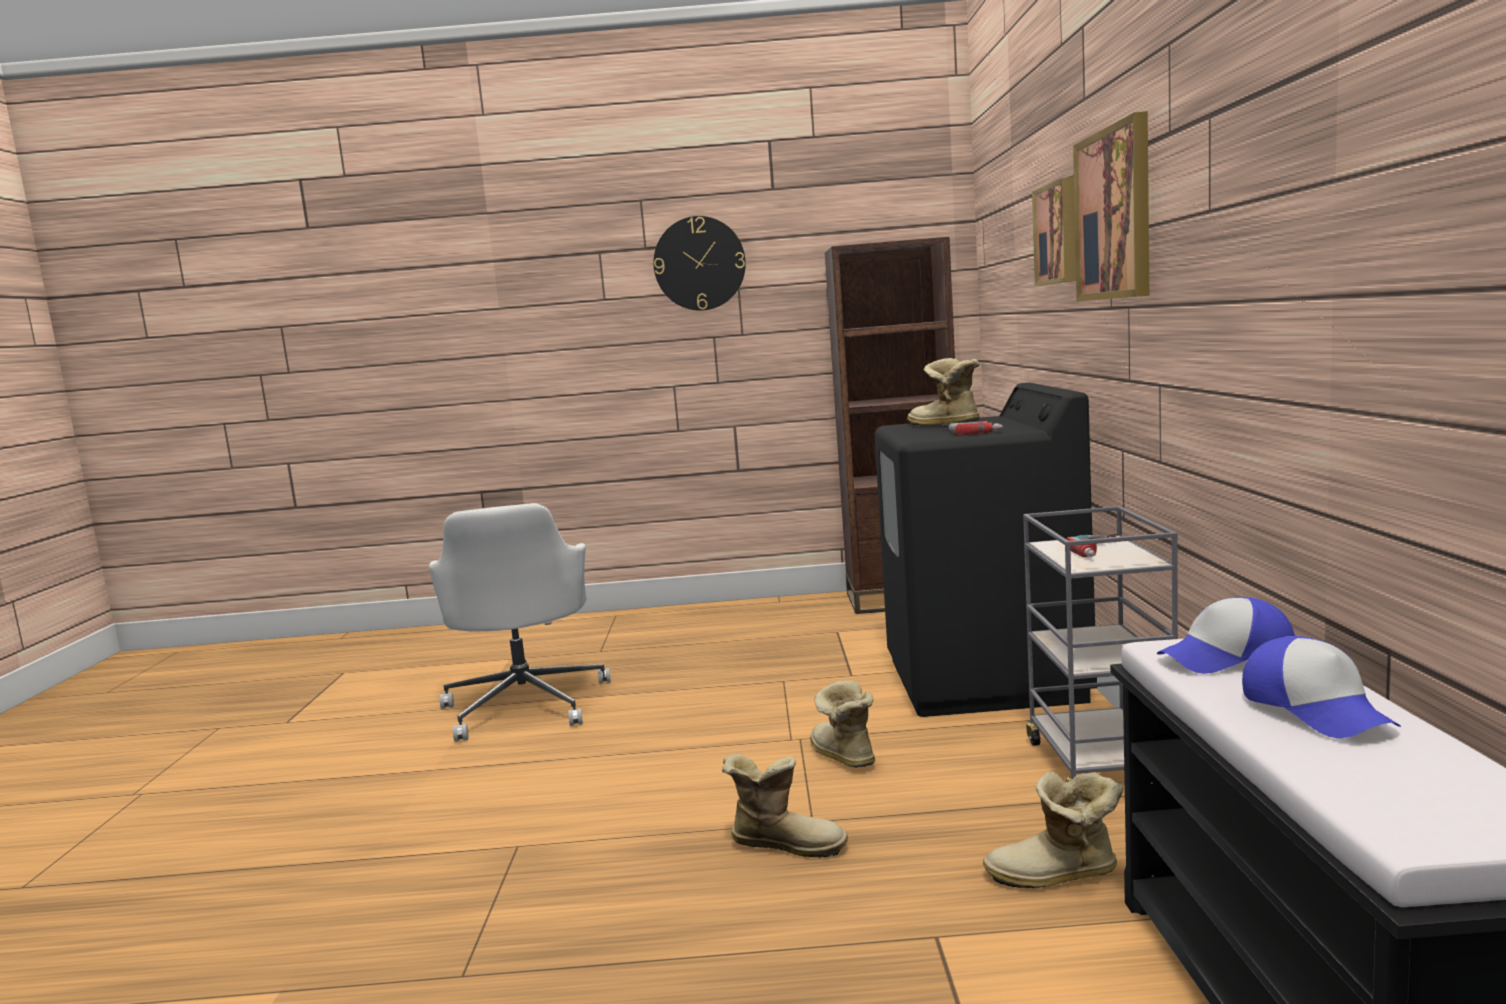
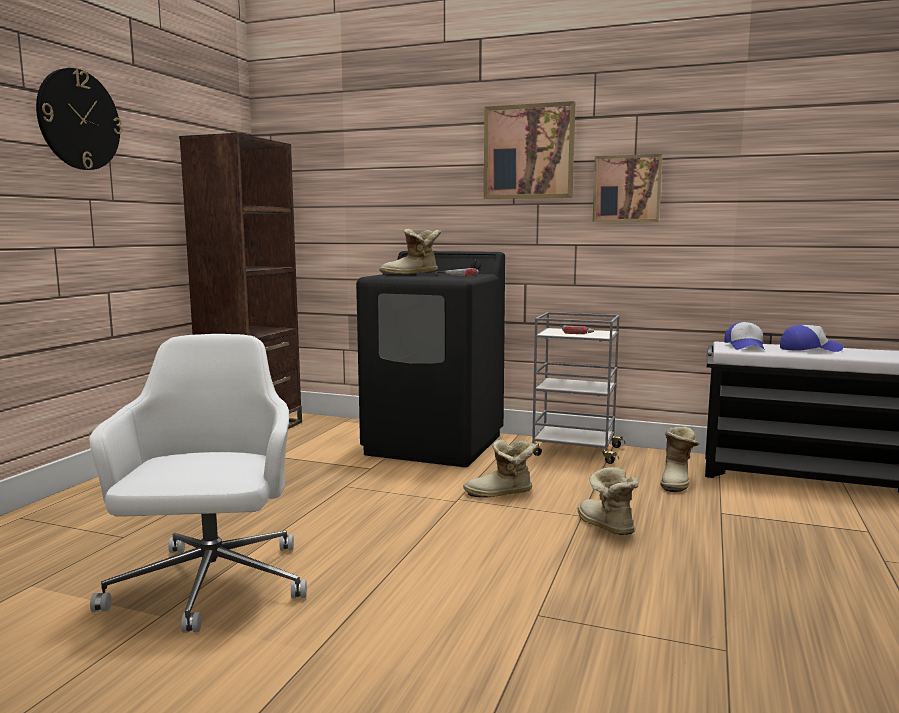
camera: 70 degrees left, 0 degrees up
white office chair [429,503,611,742] -> white office chair turned 105 degrees counterclockwise [89,334,307,633]
boot [722,754,848,858] -> boot turned 60 degrees counterclockwise [577,467,639,535]
picture [1032,177,1076,286] -> picture moved to [593,154,663,222]

